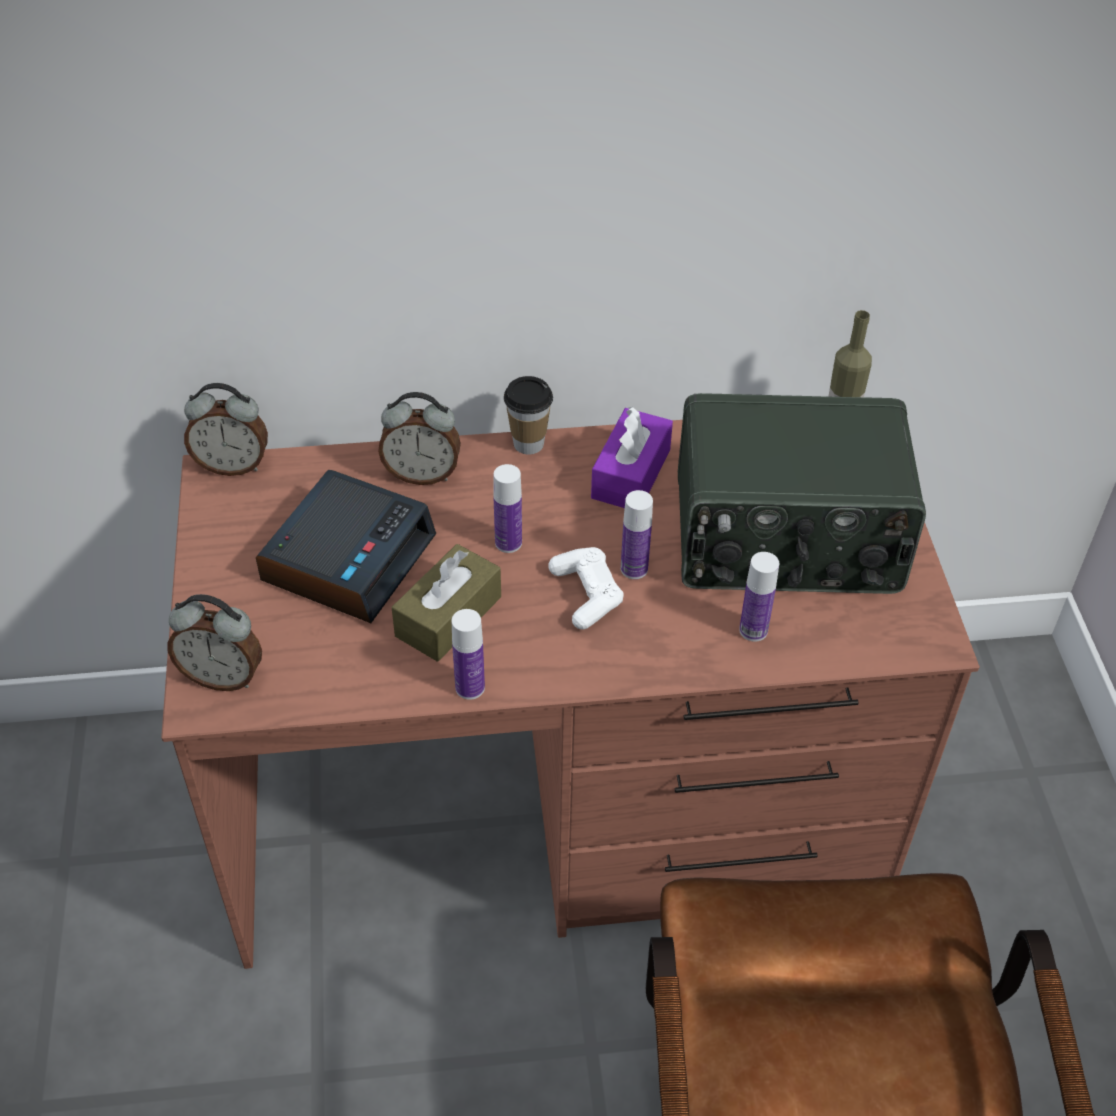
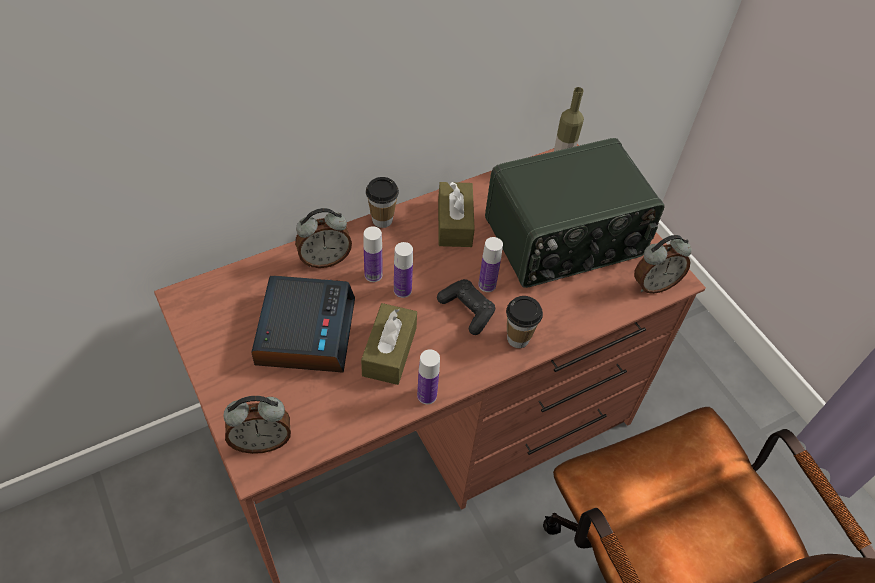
camera: 25 degrees left, 5 degrees up
alarm clock [184,383,268,476] -> alarm clock moved to [634,235,692,294]
white game controller [548,547,624,629] -> black game controller [437,279,495,335]
purple tissue box [591,407,673,508] -> brown tissue box [438,181,475,247]
bottle [739,552,779,641] -> bottle moved to [364,226,382,282]
none -> cup [506,296,543,348]

